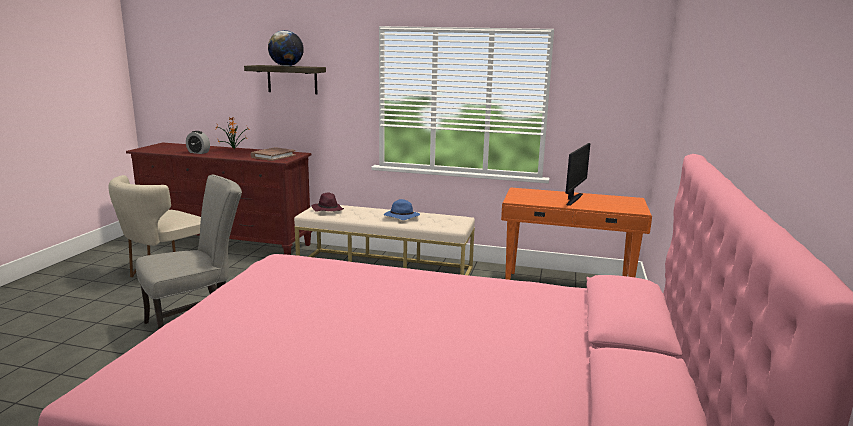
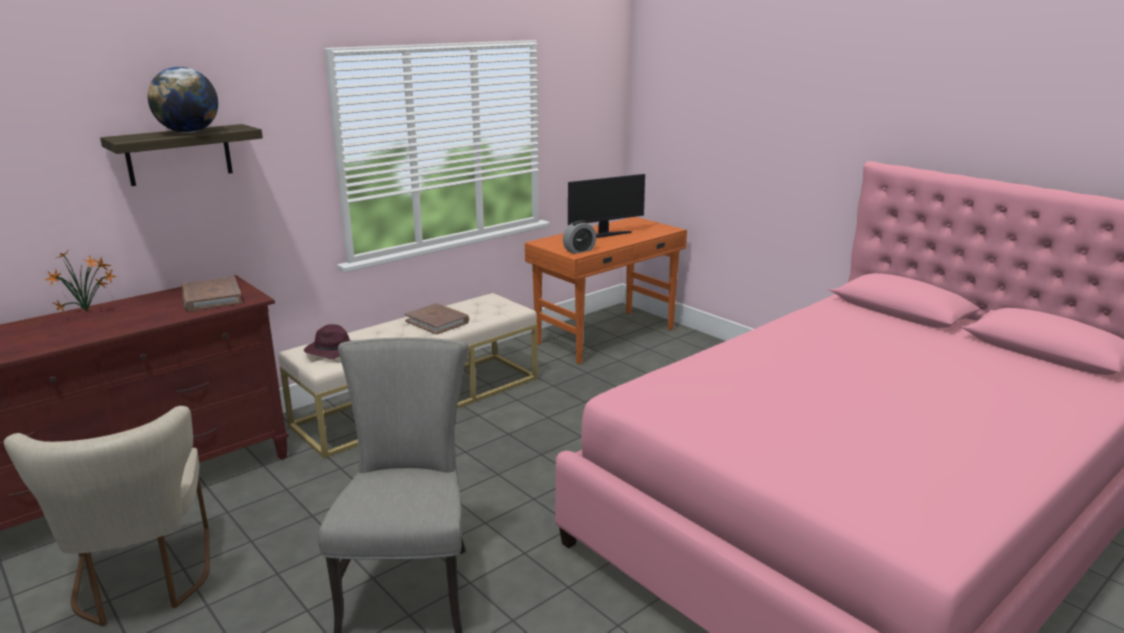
camera: 55 degrees left, 5 degrees up
alarm clock [186,131,210,154] -> alarm clock moved to [563,220,596,254]
blue hat [384,199,420,220] -> brown book [405,303,469,335]
monitor [565,143,590,206] -> monitor turned 90 degrees clockwise [568,174,645,238]

